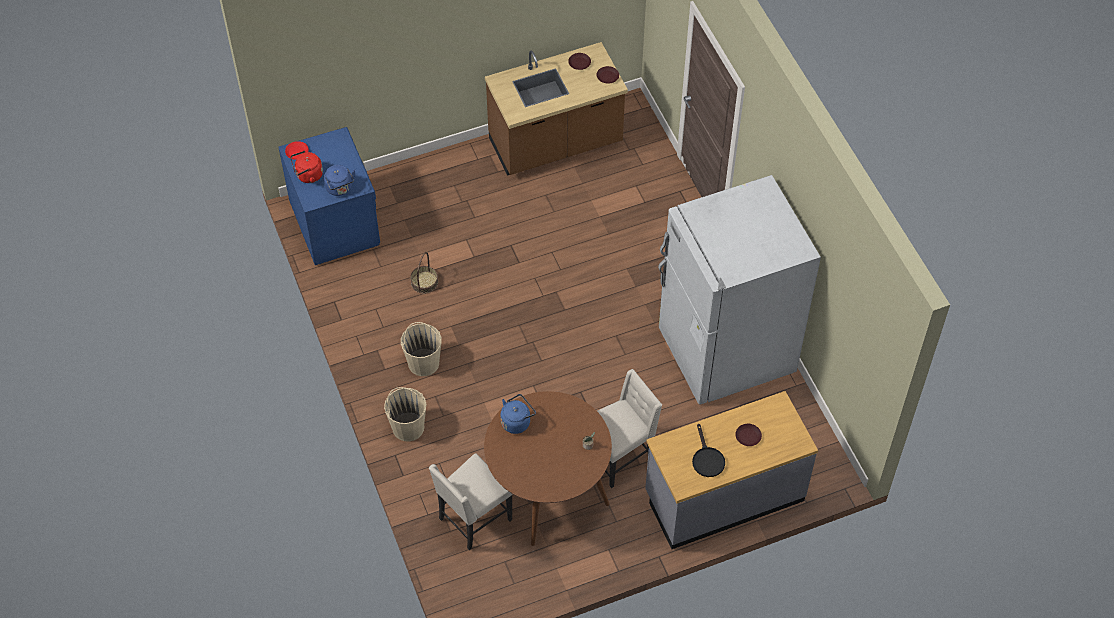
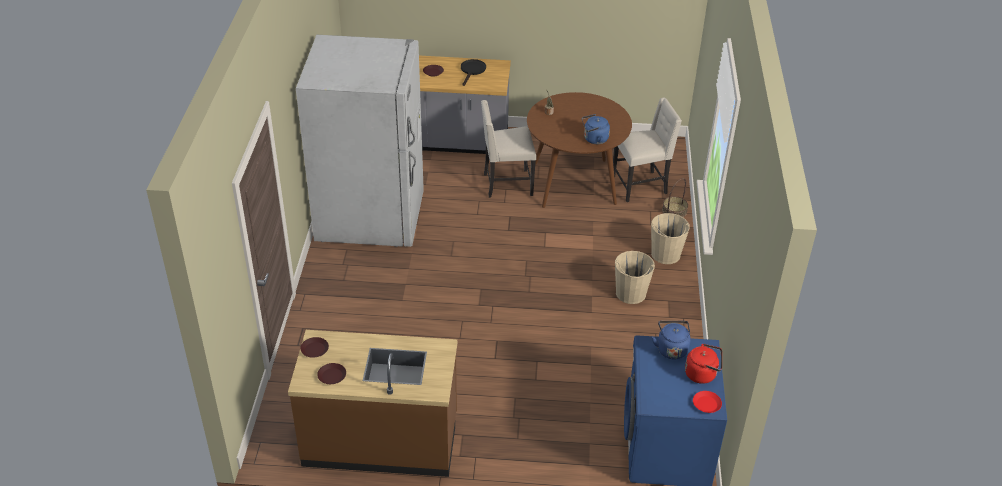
camera: 155 degrees left, 15 degrees down
basket [410,252,438,294] -> basket moved to [662,178,688,217]

